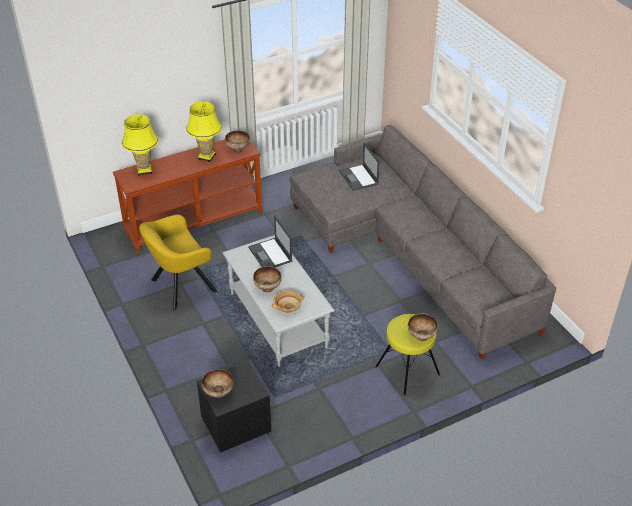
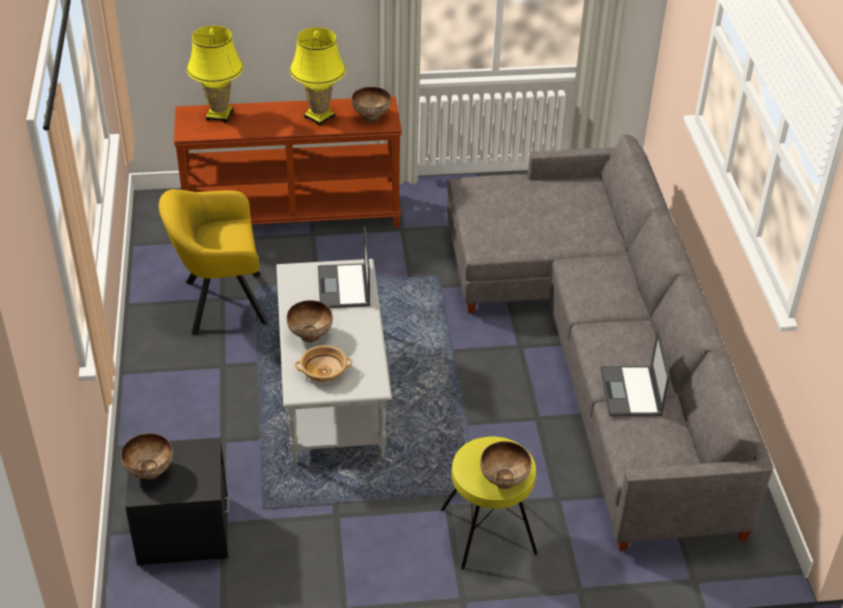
camera: 20 degrees right, 0 degrees up
laptop [339,142,380,191] -> laptop moved to [600,329,670,416]

